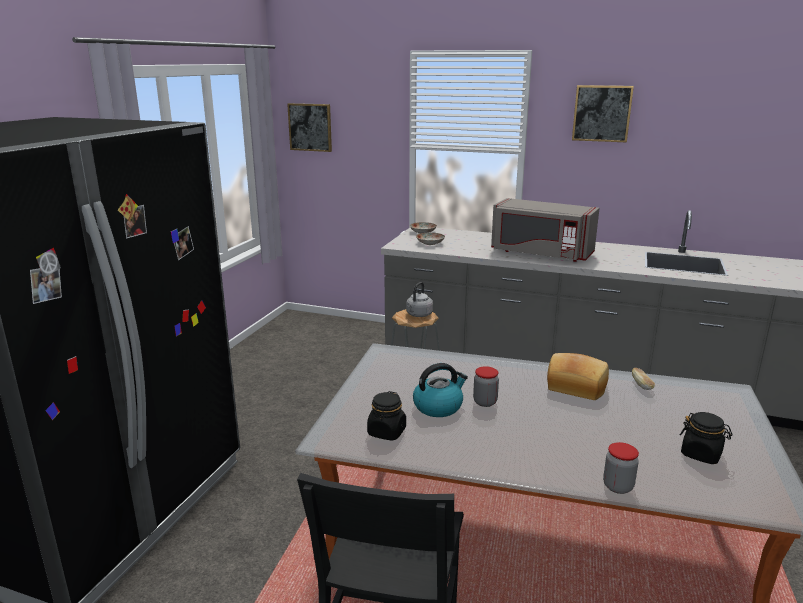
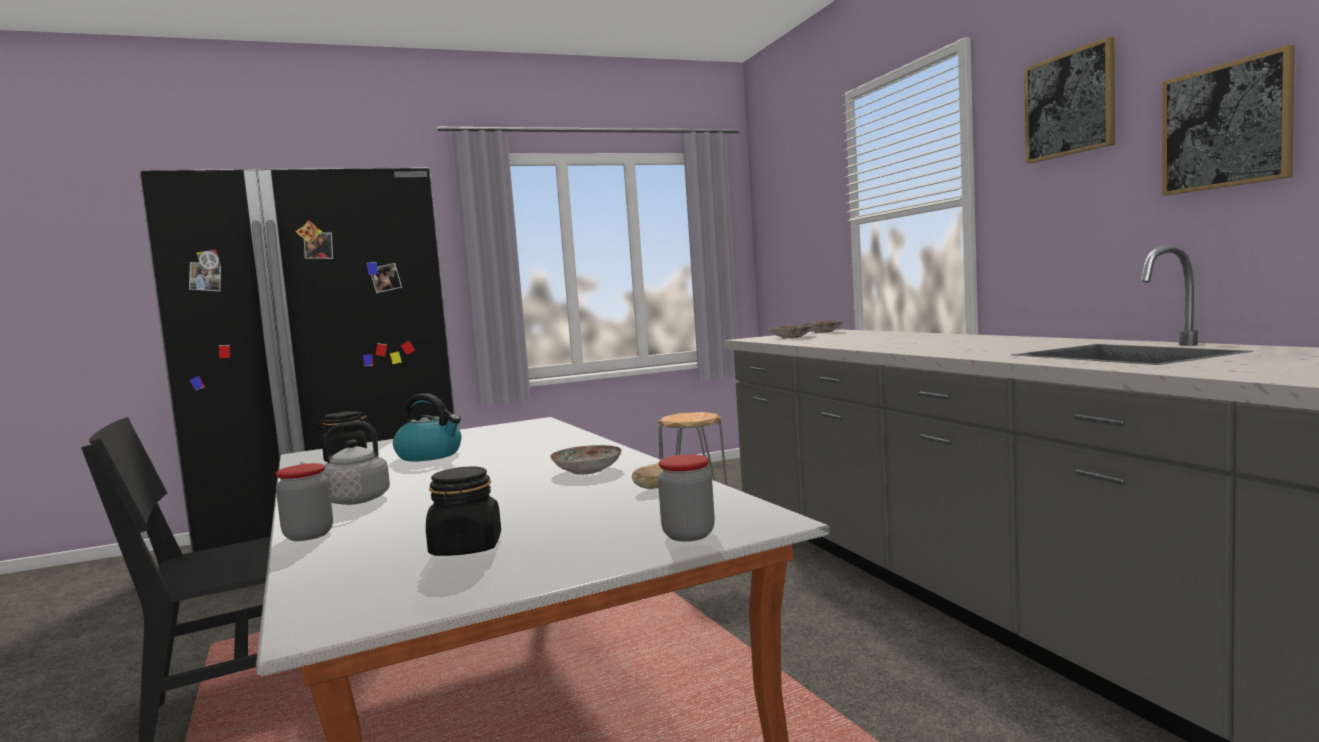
camera: 50 degrees right, 15 degrees down
picture [287,103,332,152] -> picture moved to [1162,45,1295,196]
grey kettle [406,282,433,317] -> grey kettle moved to [300,421,390,505]
jar [473,366,499,407] -> jar moved to [658,454,715,542]
grey microwave [491,198,599,262] -> none
bread [547,353,609,400] -> plate [550,445,622,475]

